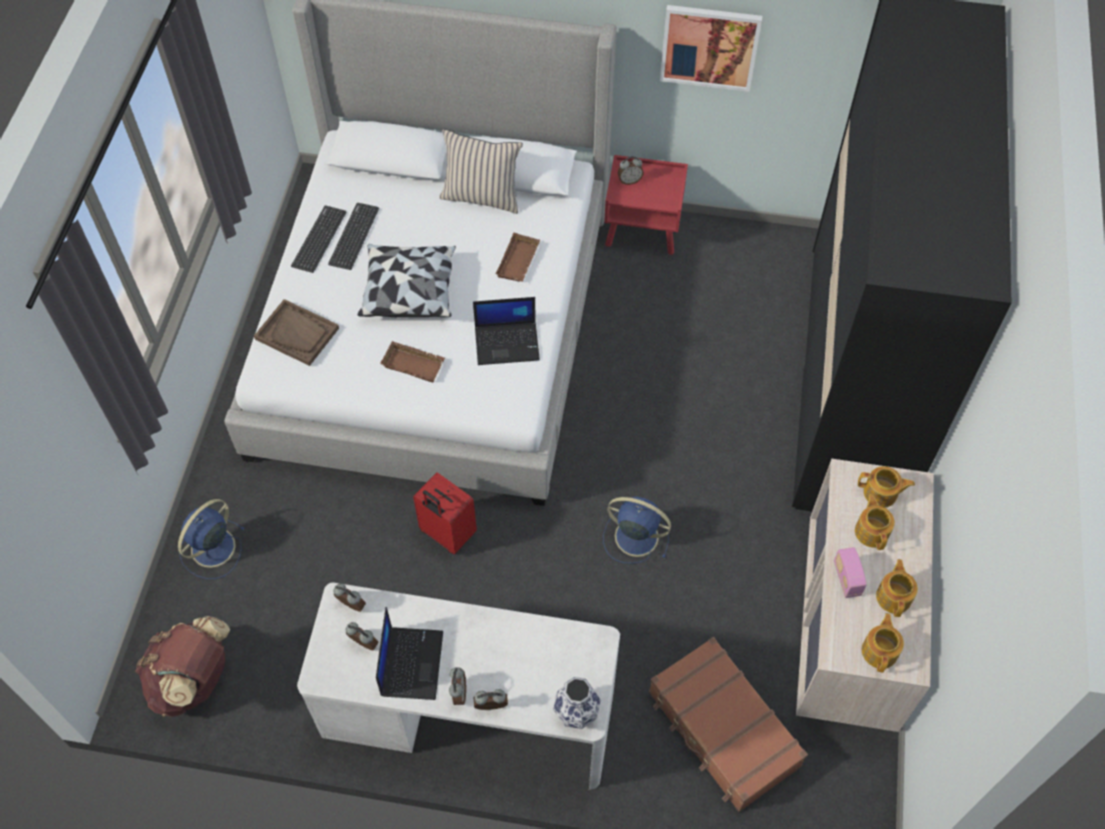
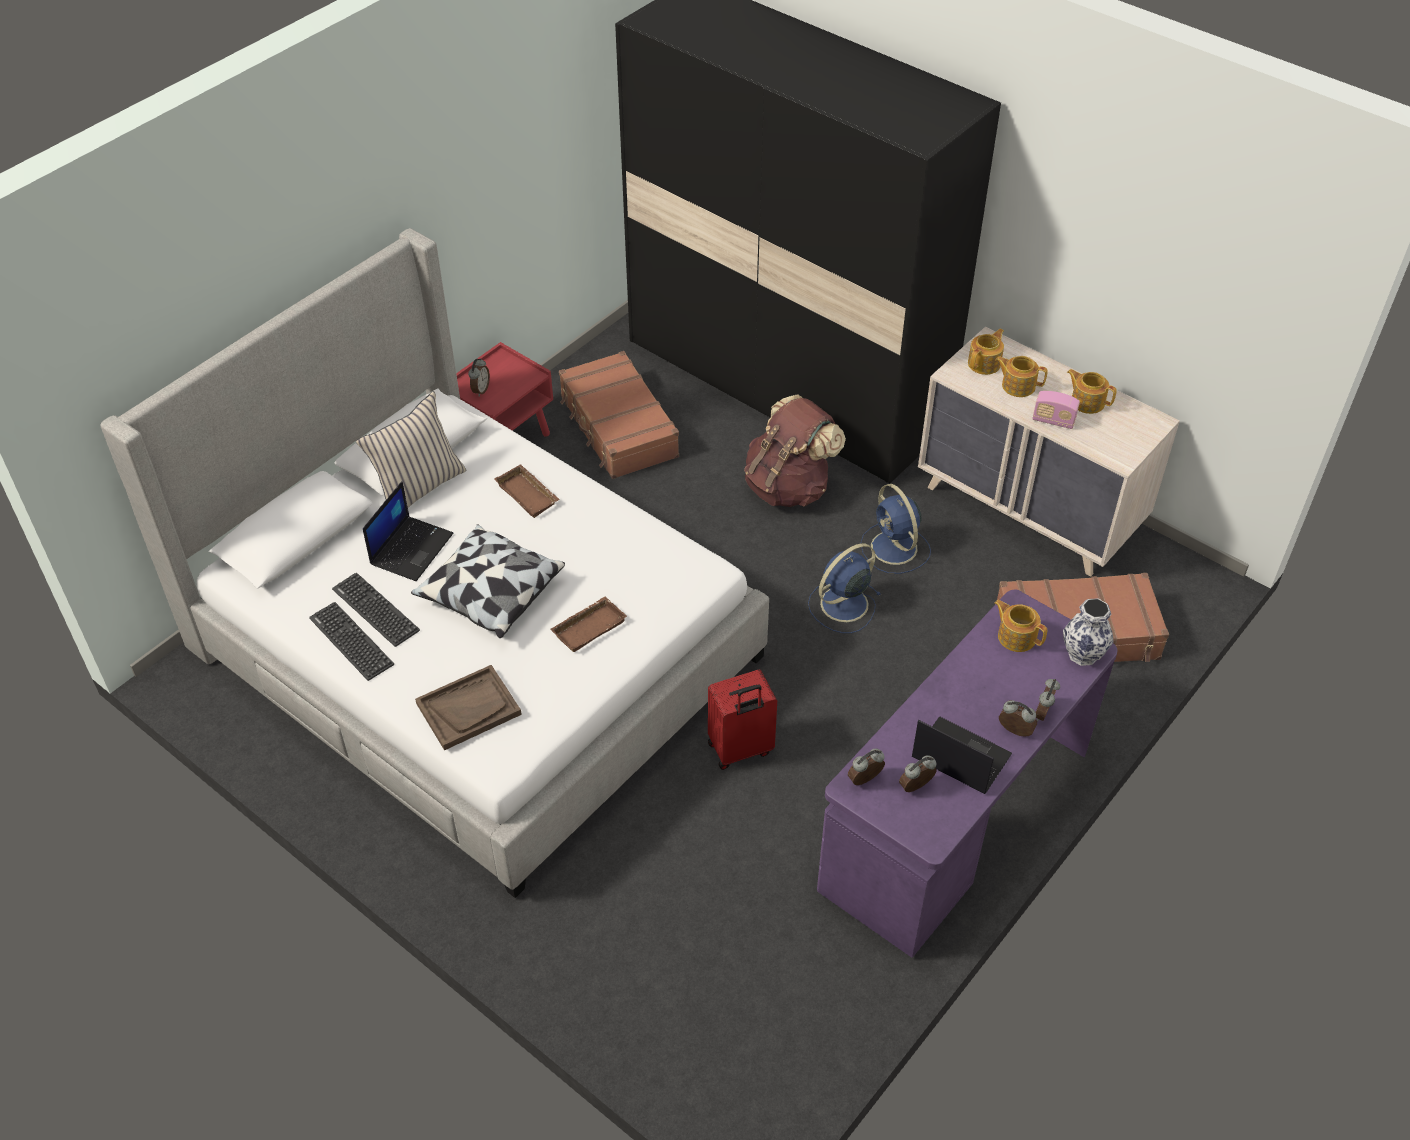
camera: 60 degrees left, 10 degrees down
brown backpack [135,616,231,717] -> brown backpack moved to [744,394,846,507]
blue fan [178,499,245,579] -> blue fan moved to [861,484,931,574]
white desk [297,582,620,790] -> purple desk [817,590,1117,958]
laptop [473,297,540,365] -> laptop moved to [363,481,453,581]
picture [660,5,762,92] -> none
teapot [862,613,904,673] -> teapot moved to [994,600,1047,652]
none -> brown suitcase [559,351,679,479]

